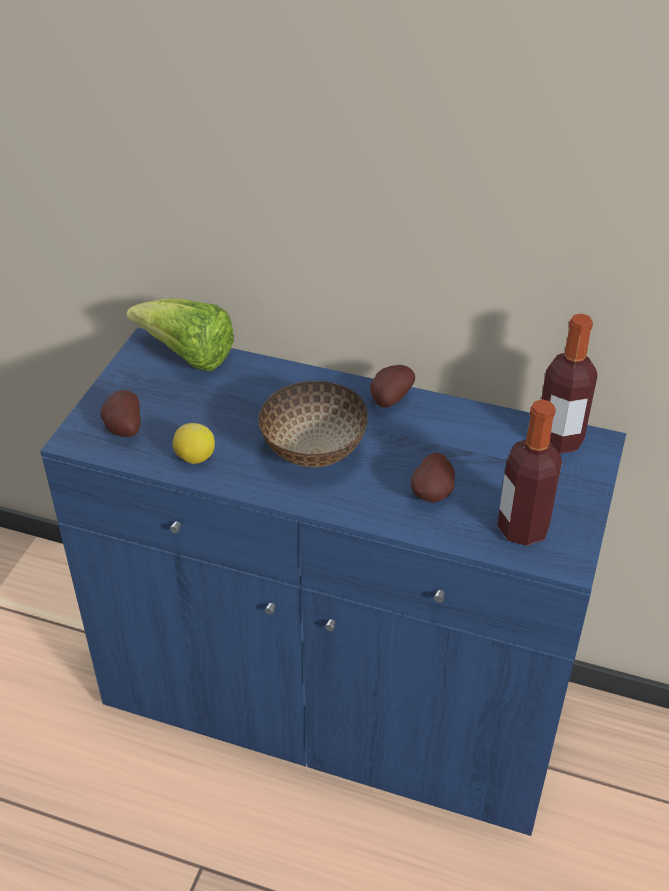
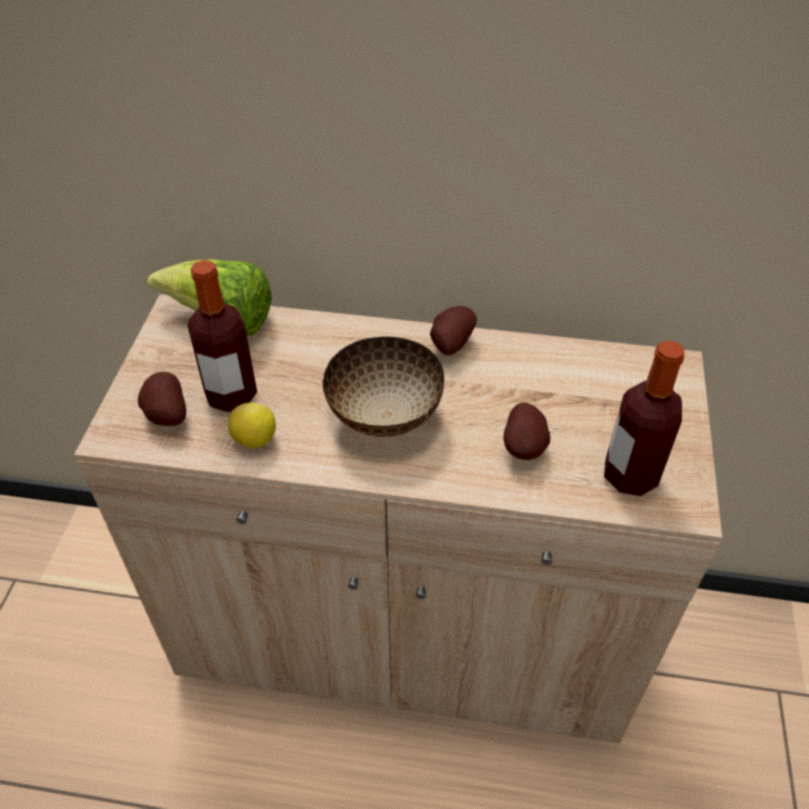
camera: 10 degrees left, 5 degrees up
blue cabinet [40,328,626,836] -> beige cabinet [74,294,722,744]
bottle [541,314,598,454] -> bottle moved to [188,260,257,412]

